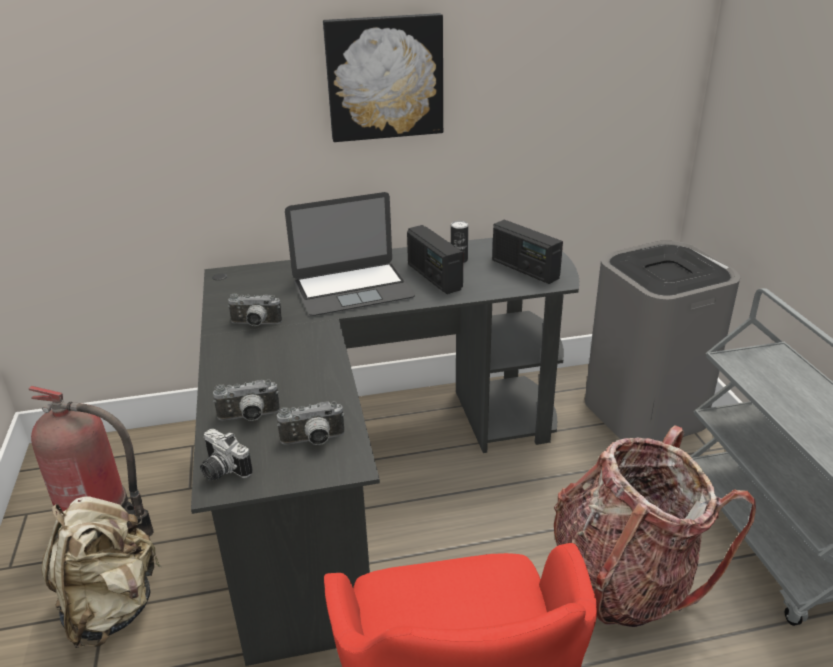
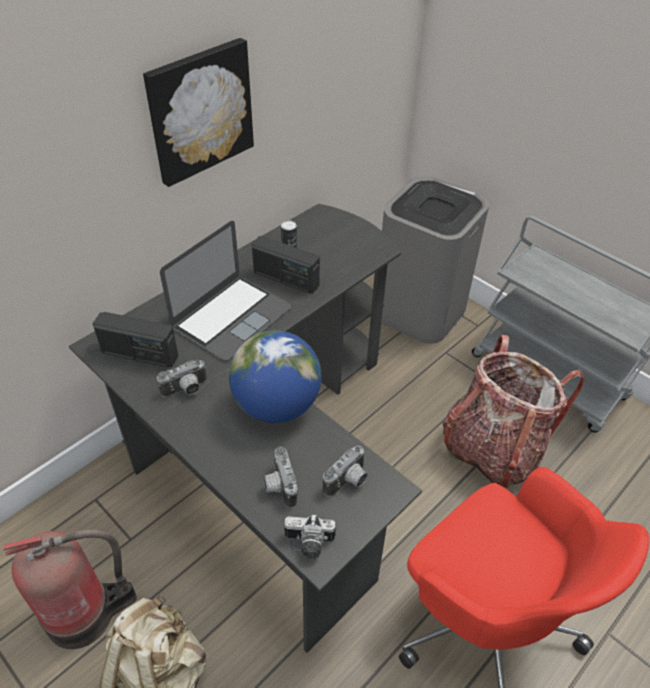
camera: 35 degrees left, 15 degrees up
camera [213,380,280,421] -> camera turned 120 degrees clockwise [264,446,298,508]
radio [492,220,563,284] -> radio moved to [93,312,178,367]
none -> globe [229,330,322,423]

